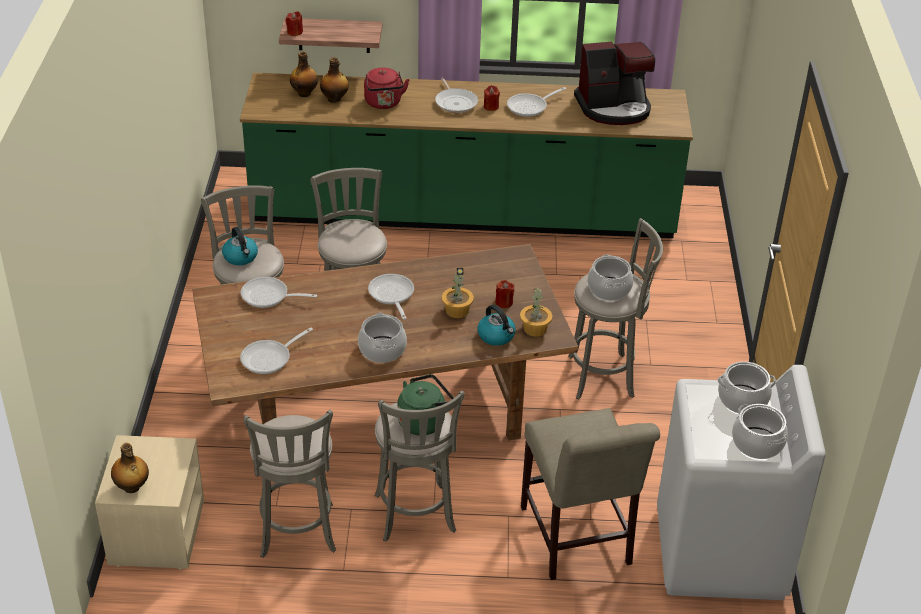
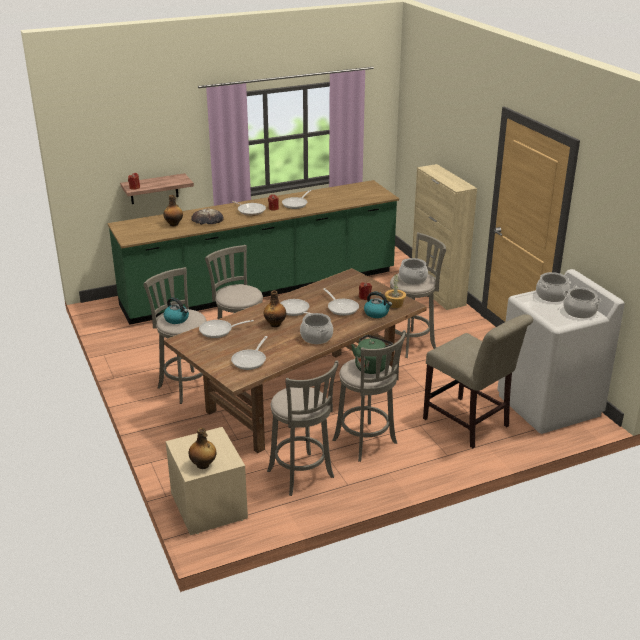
camera: 25 degrees left, 10 degrees down
bottle [290,52,318,97] -> bottle moved to [264,290,286,327]
red kettle [364,68,409,109] -> bread [191,208,224,225]
potted plant [442,268,474,318] -> frying pan [324,288,359,316]
coffee machine [574,42,655,125] -> none
none -> beige cabinet [412,164,477,310]

